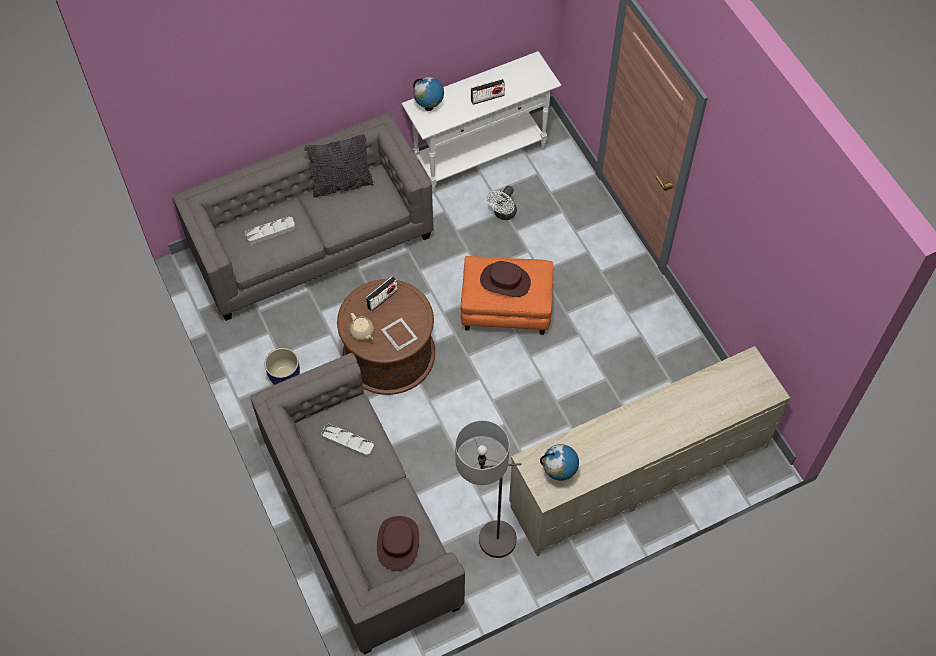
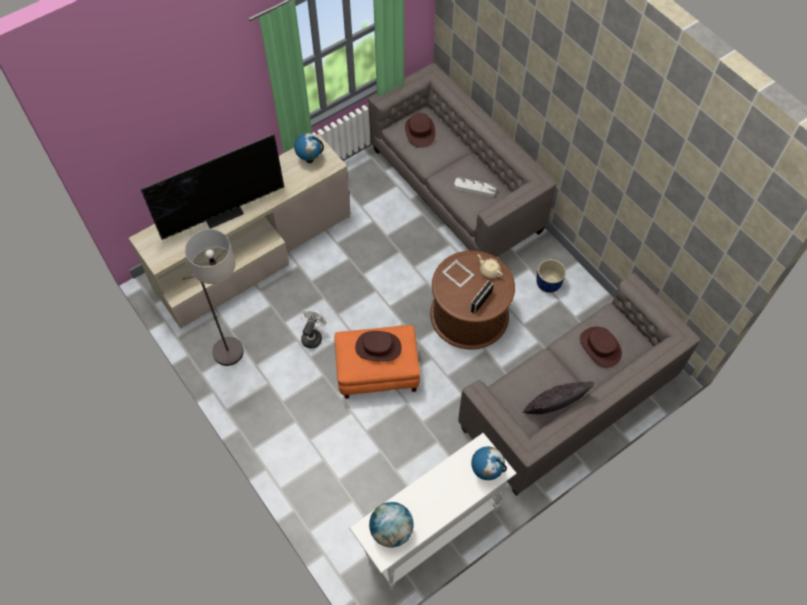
camera: 170 degrees right, 0 degrees up
grey tray [245,216,295,245] -> brown hat [580,327,622,368]
grey floor lamp [455,420,522,558] -> grey floor lamp moved to [183,229,244,366]
radio [471,79,505,105] -> none
white fan [487,185,517,220] -> white fan moved to [300,309,326,348]
none -> television [141,134,284,240]
none -> globe [369,502,414,548]

